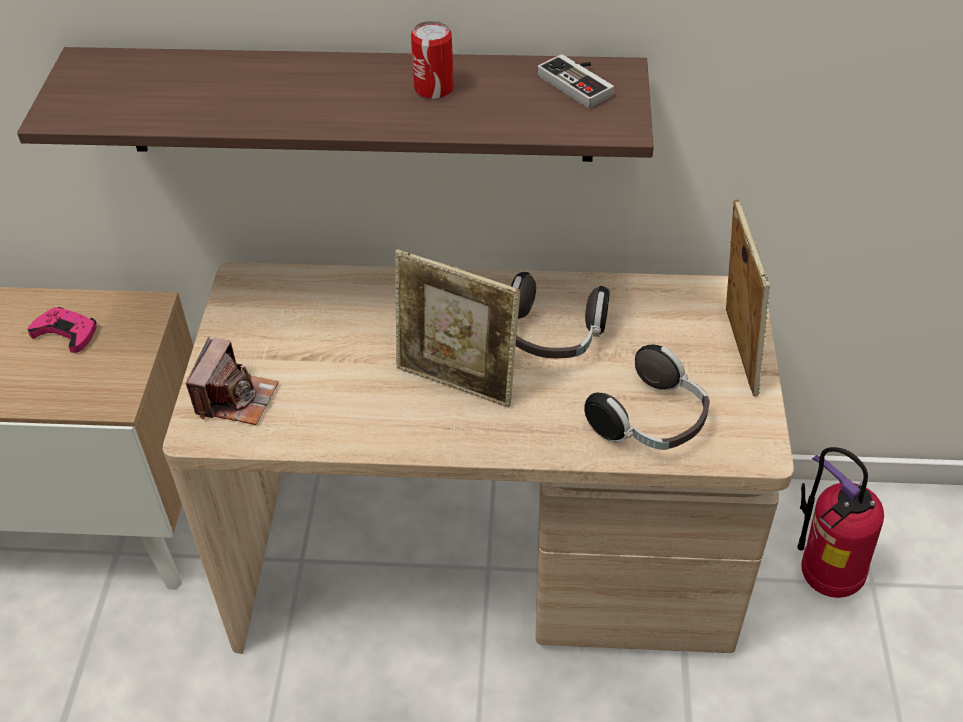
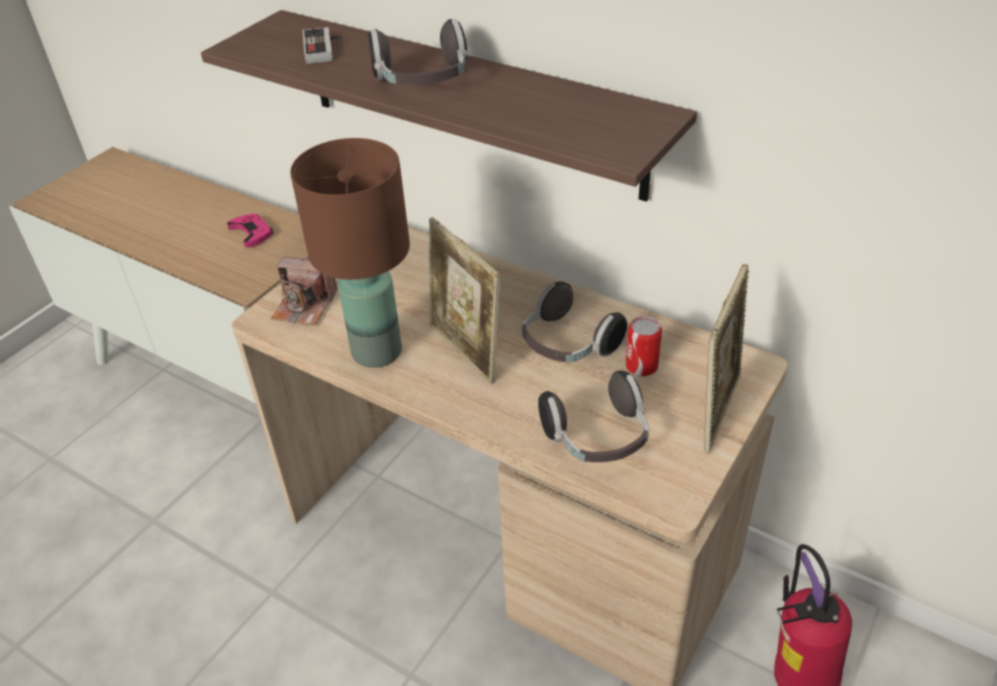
camera: 30 degrees right, 5 degrees down
camera [186,337,279,425] -> camera turned 60 degrees clockwise [271,257,337,326]
can [411,21,454,99] -> can moved to [626,316,662,376]
game controller [538,54,614,108] -> game controller moved to [303,27,343,64]
none -> brown table lamp [290,138,410,368]
none -> headphones [368,19,468,85]

